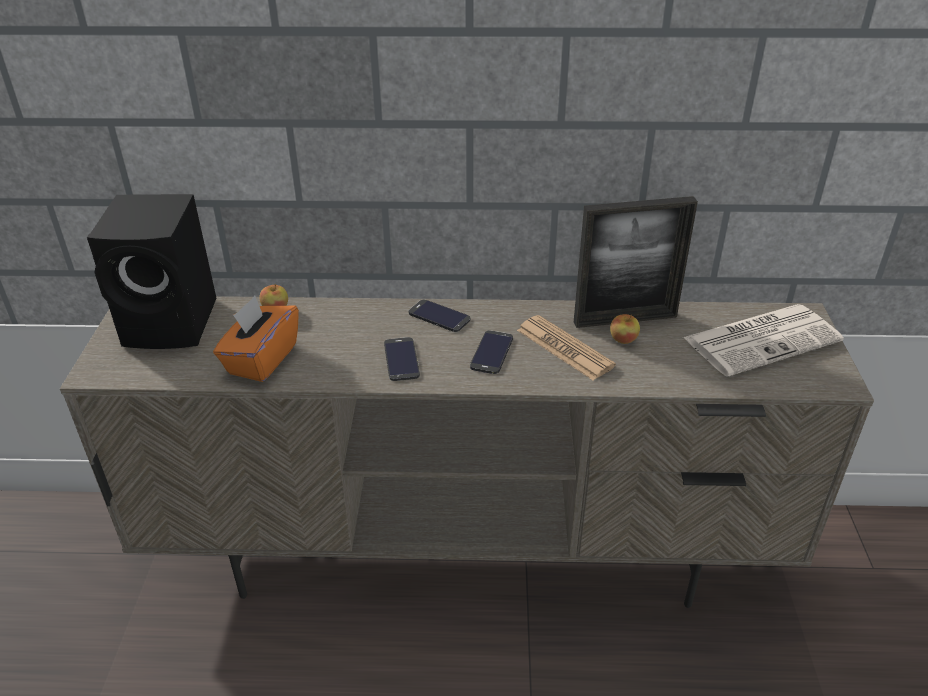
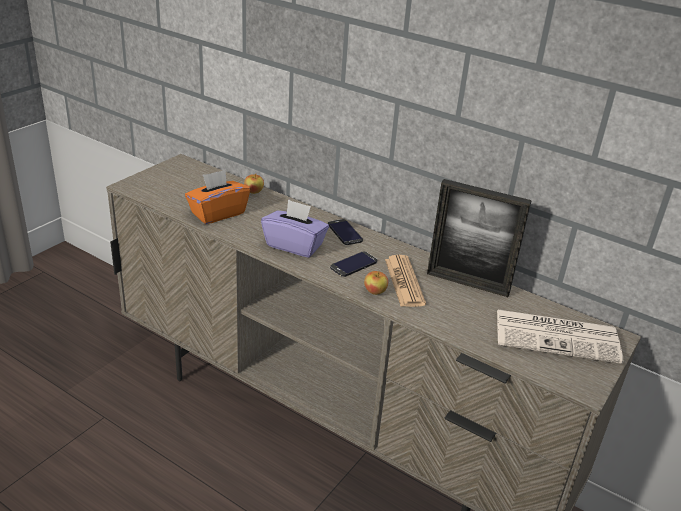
camera: 30 degrees right, 5 degrees down
black speaker [87,194,216,349] -> none
phone [384,337,420,381] -> purple tissue box [261,199,329,258]
apple [610,314,640,344] -> apple moved to [364,271,388,295]

